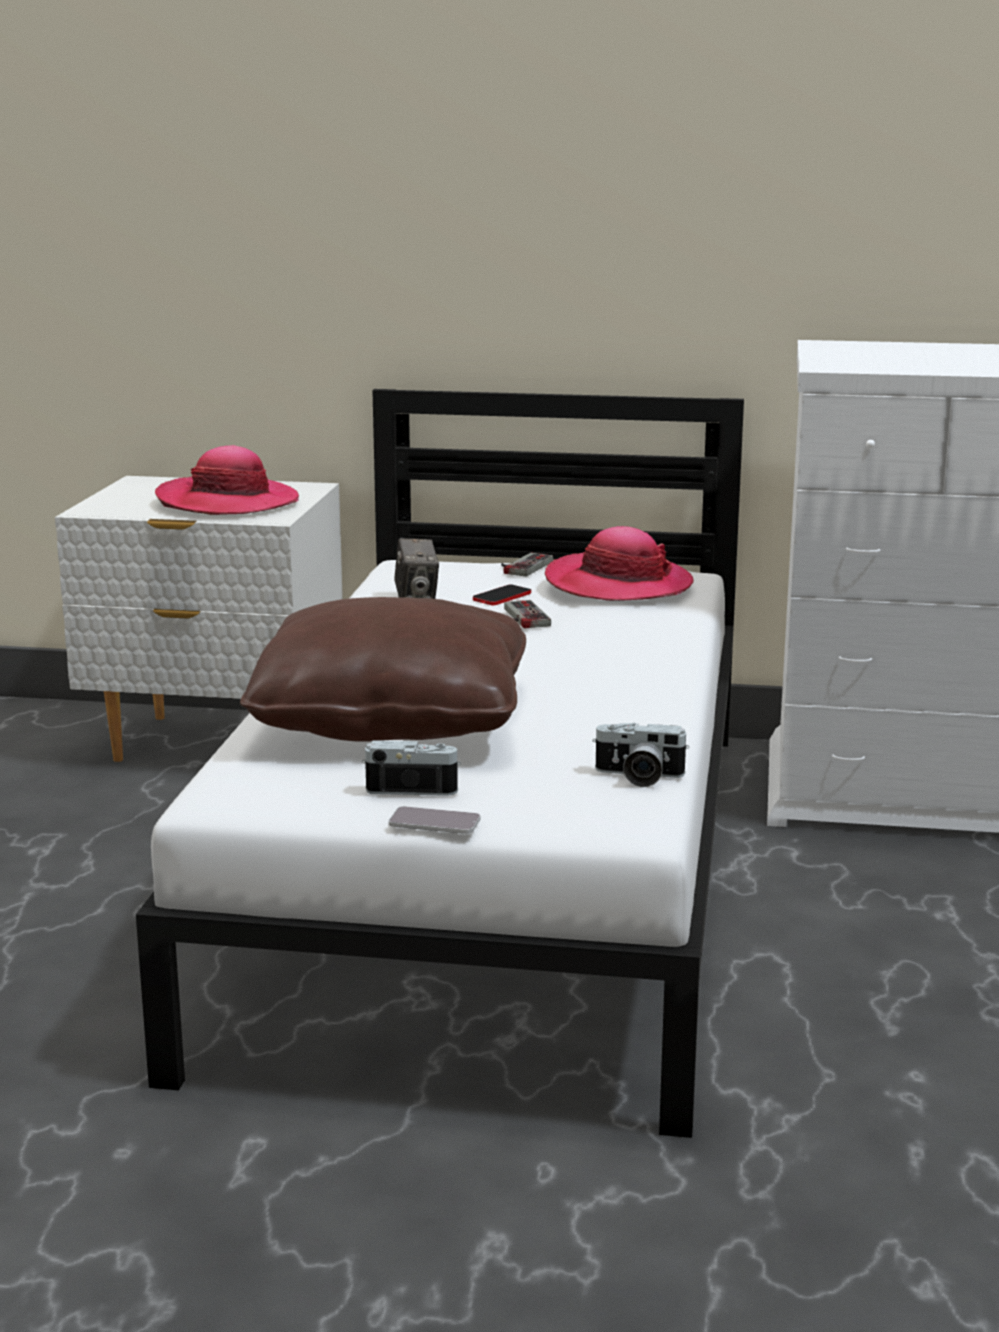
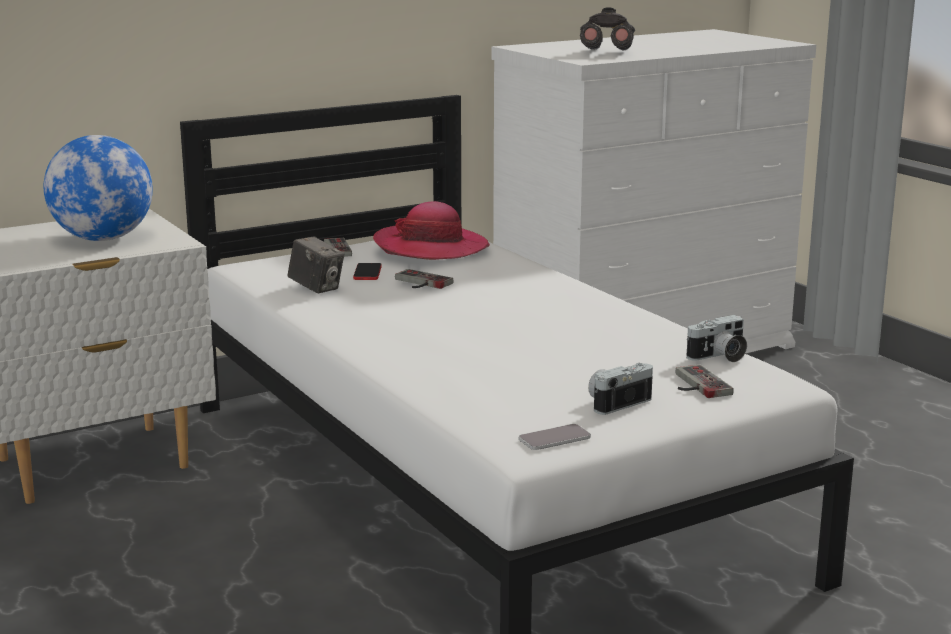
camera: 40 degrees left, 0 degrees up
hat [155,445,299,515] -> globe [43,135,153,241]
brown pillow [240,597,526,742] -> none
phone [389,806,480,834] -> phone moved to [519,424,591,450]
none -> grey binoculars [580,8,635,50]
none -> game controller [676,364,733,398]

